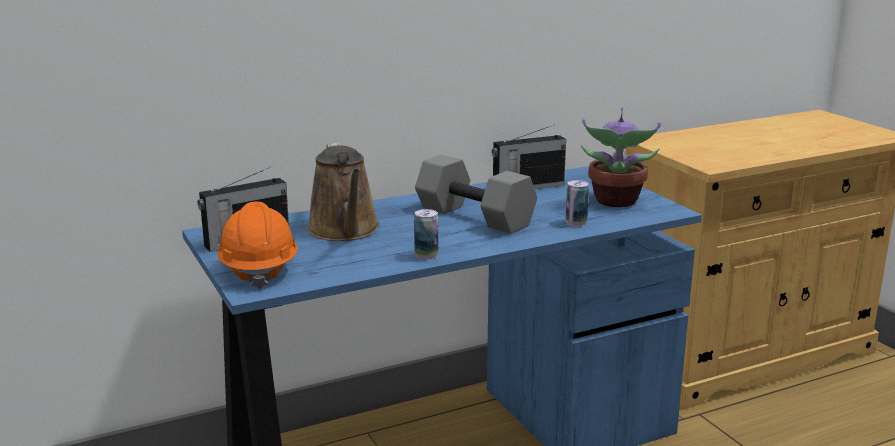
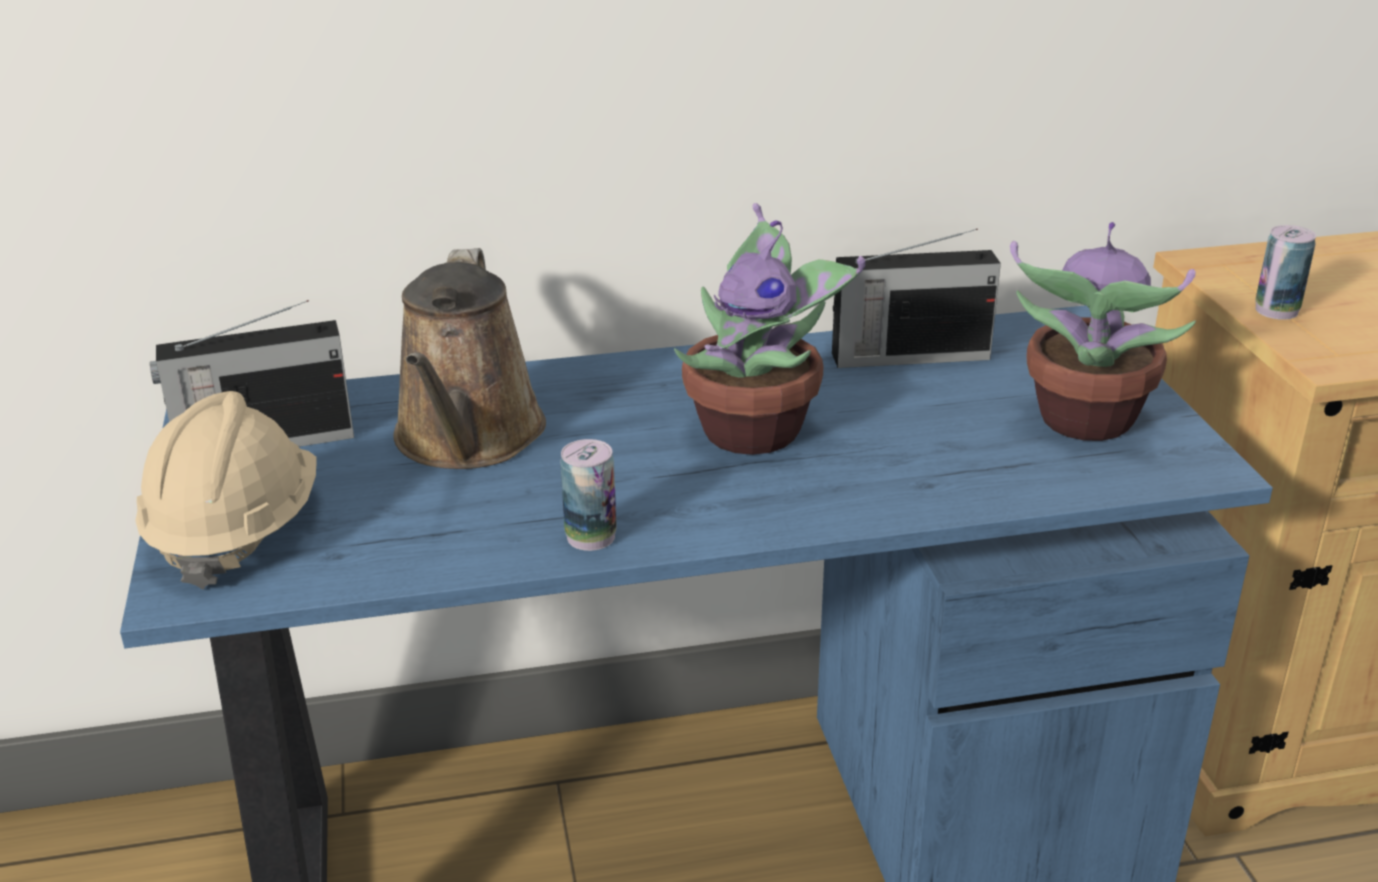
camera: 15 degrees right, 10 degrees up
orange hard hat [218,202,298,289] -> beige hard hat [135,391,316,589]
grey dumbbell [415,155,537,234] -> potted plant [674,203,865,455]
can [566,180,589,227] -> can moved to [1255,225,1316,320]

